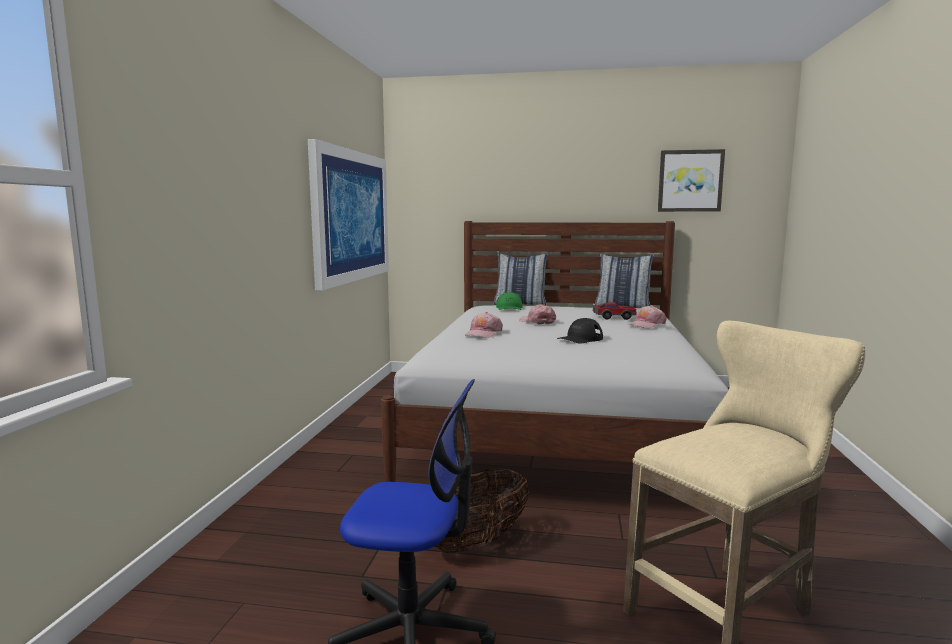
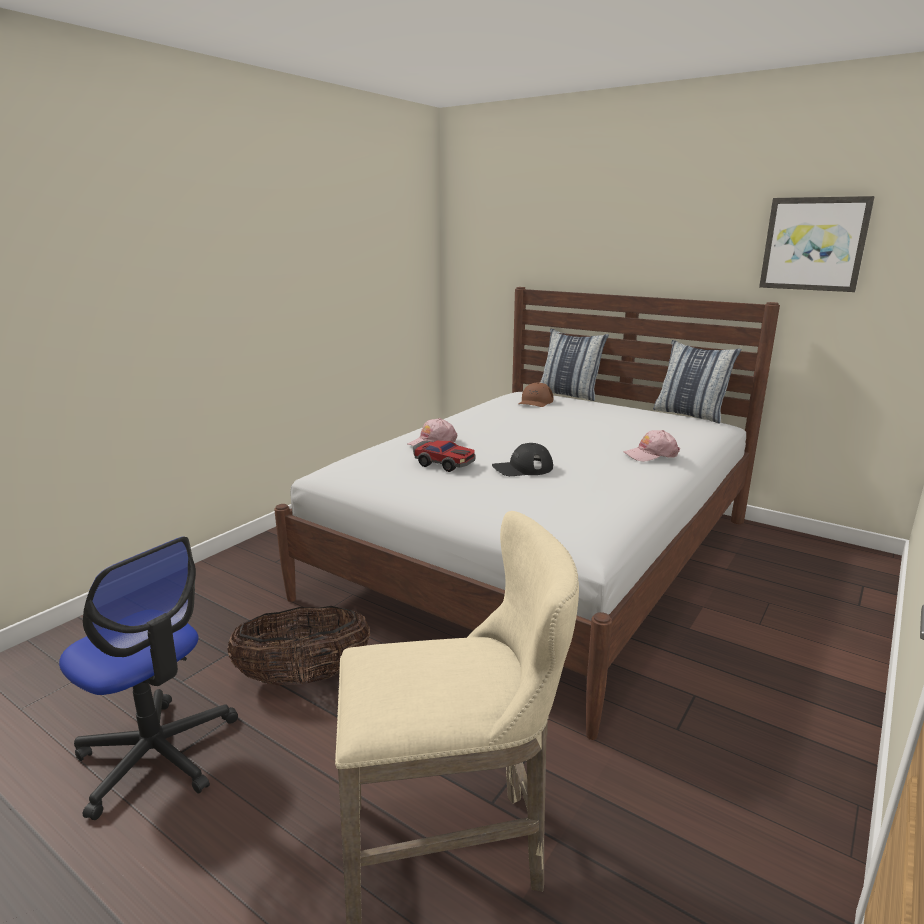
camera: 25 degrees right, 10 degrees up
picture [308,139,389,291] -> none
green cap [496,292,522,310] -> brown cap [518,383,553,407]
pink cap [519,304,556,324] -> none
toy car [593,302,637,320] -> toy car moved to [413,441,475,472]

